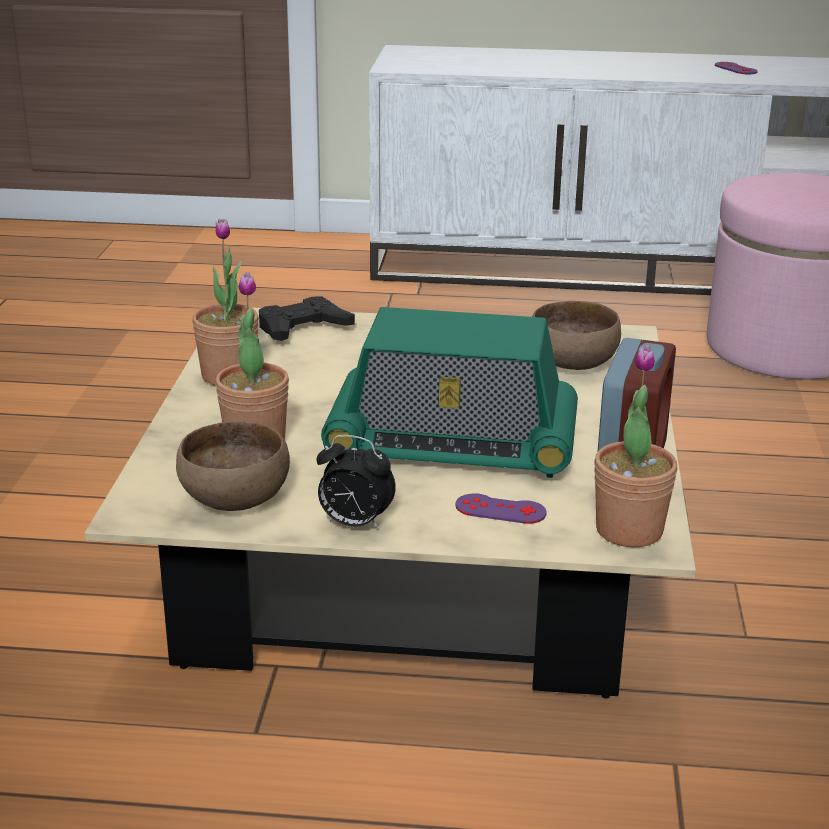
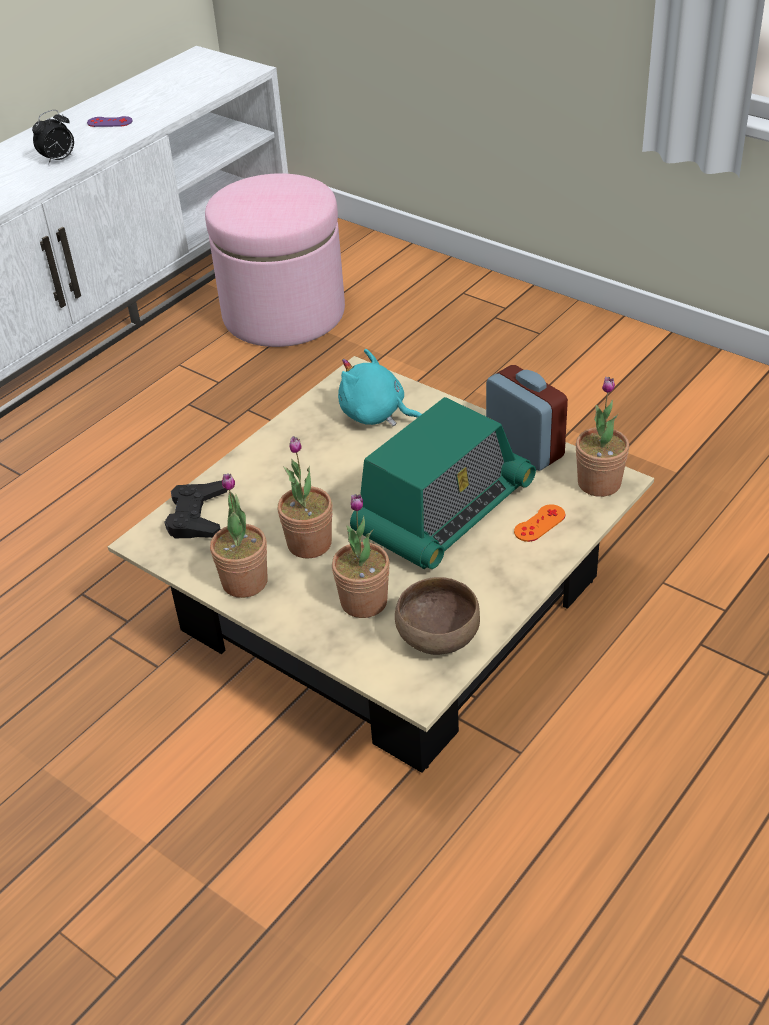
camera: 55 degrees left, 15 degrees up
alarm clock [316,435,396,530] -> alarm clock moved to [32,110,74,165]
purple game controller [455,493,547,524] -> orange game controller [514,504,565,542]
brown bowl [532,301,621,370] -> turquoise plush toy [338,349,422,427]
none -> potted plant [278,436,332,559]

